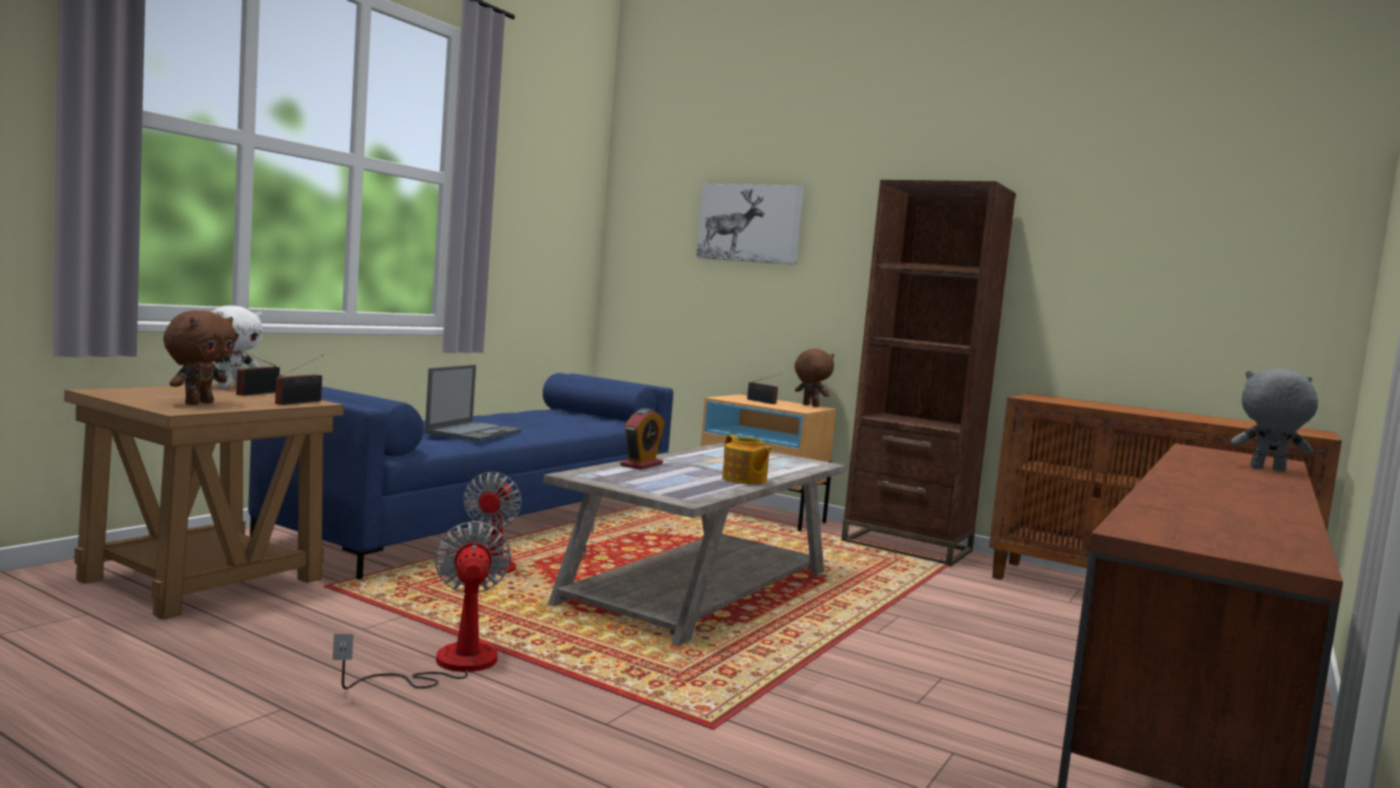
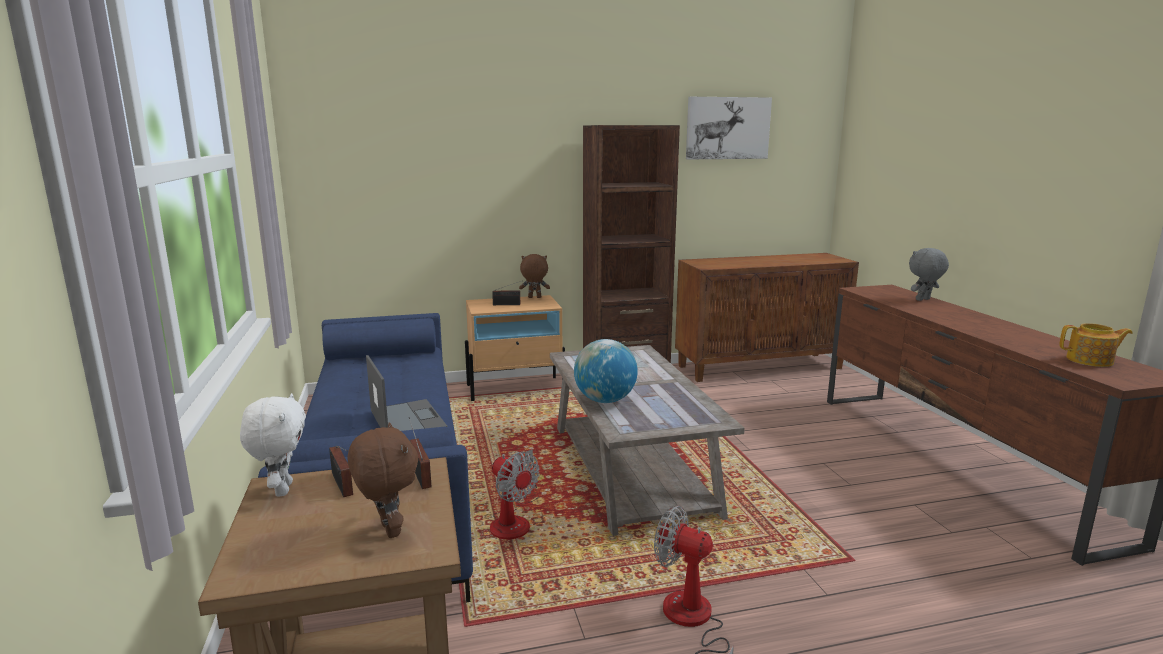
camera: 45 degrees left, 10 degrees up
alarm clock [620,408,665,470] -> globe [574,339,638,403]
picture [696,184,804,265] -> picture moved to [686,97,772,159]
teapot [722,435,773,484] -> teapot moved to [1060,323,1132,367]

